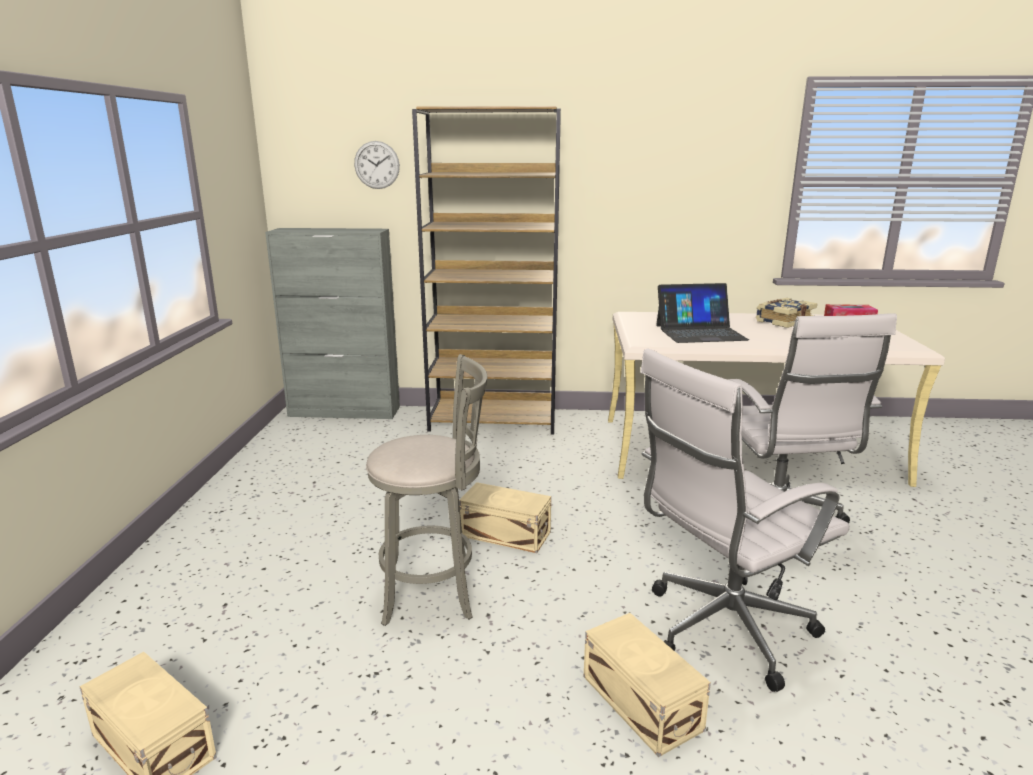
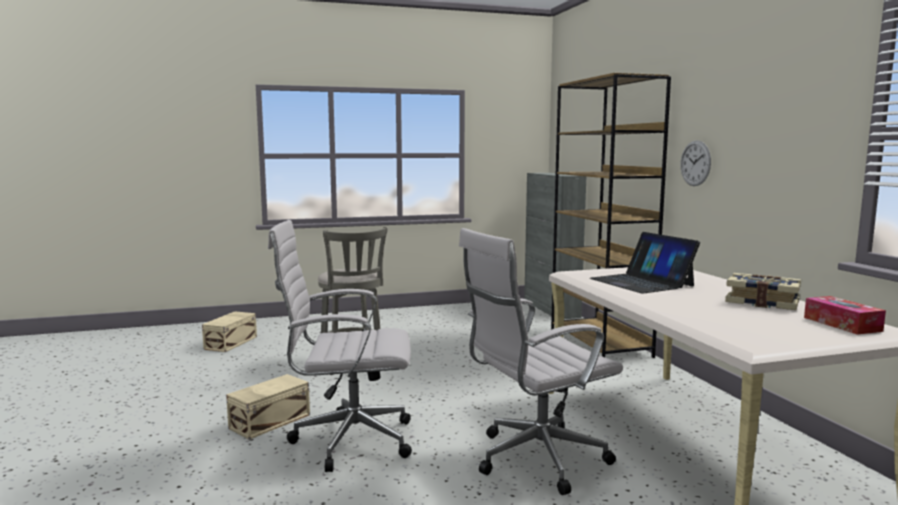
camera: 70 degrees right, 10 degrees down
wall clock [354,141,400,189] -> wall clock moved to [680,140,711,186]
beige storage box [459,482,551,553] -> none
white office chair [640,348,850,692] -> white office chair turned 45 degrees counterclockwise [268,220,412,472]

